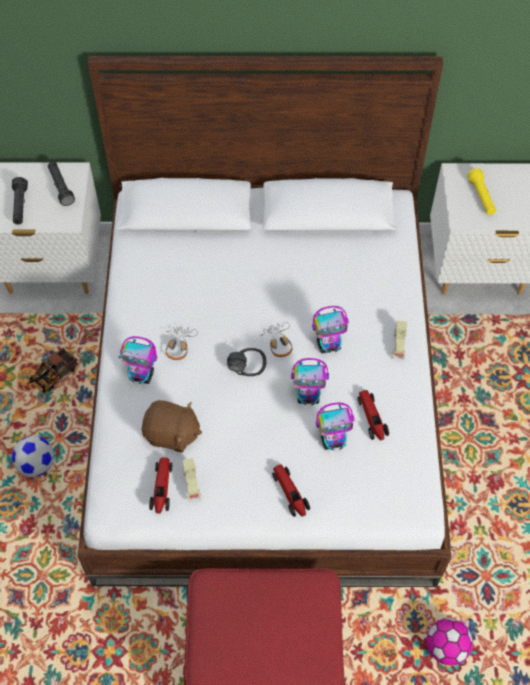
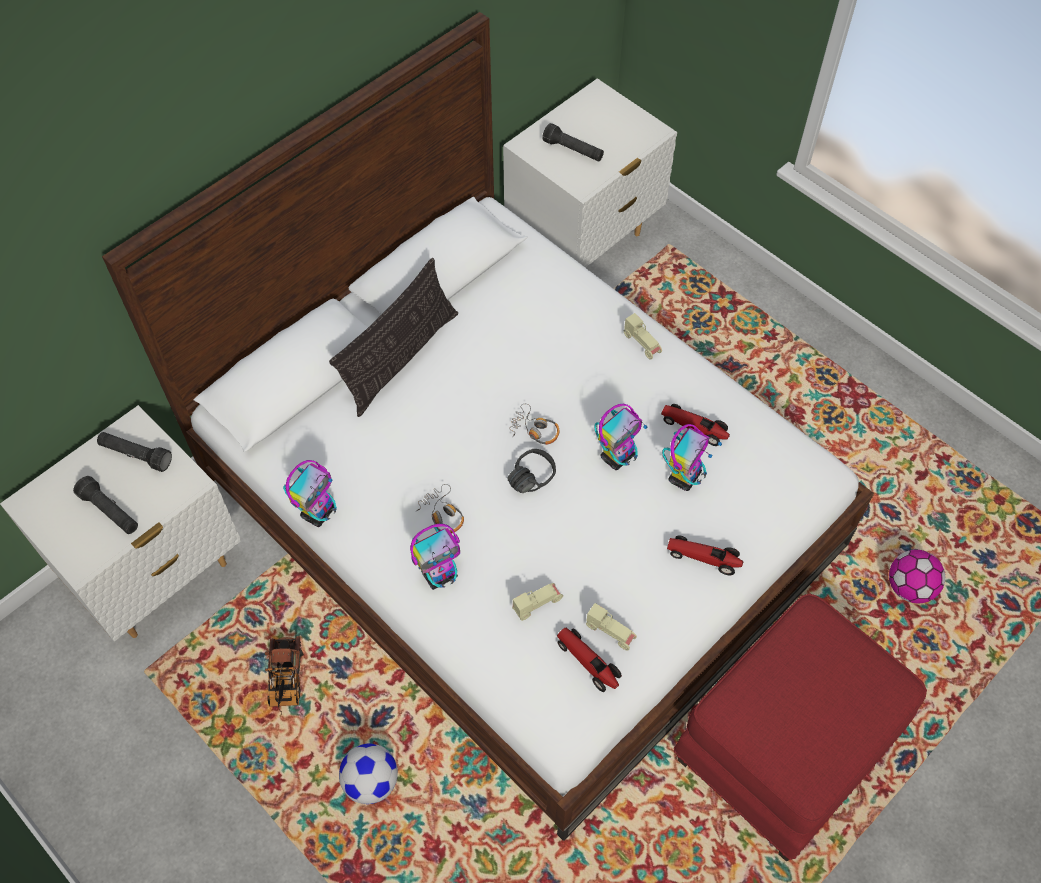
camera: 45 degrees left, 0 degrees up
brown plush toy [142,400,202,452] -> beige toy car [512,583,563,621]
toy robot [312,306,349,353] -> toy robot moved to [283,460,337,527]
yellow flashlight [467,168,496,215] -> black flashlight [542,123,604,161]
none -> pillow [329,258,458,417]

